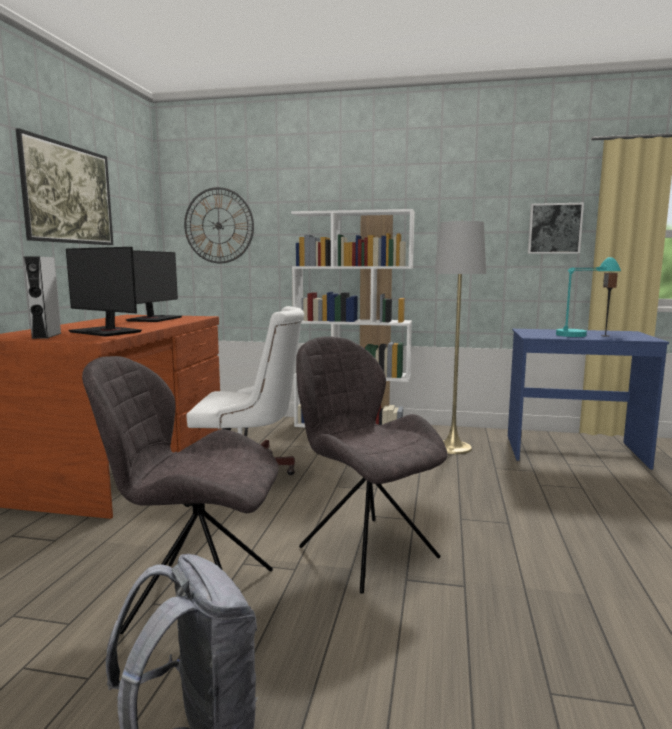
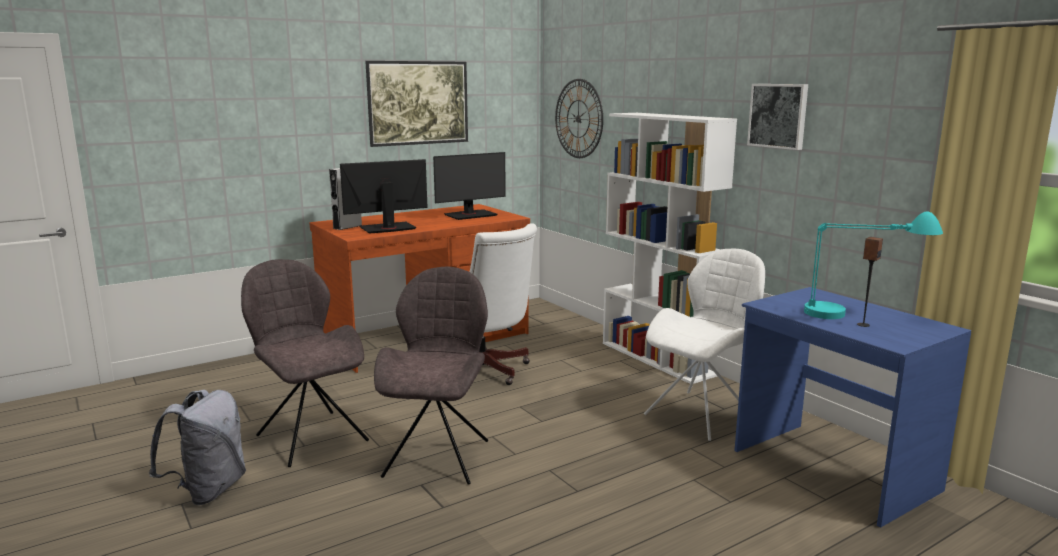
camera: 45 degrees right, 5 degrees up
monitor [66,247,142,336] -> monitor turned 75 degrees clockwise [340,159,428,234]
grey floor lamp [434,221,486,454] -> white chair [644,249,765,441]
picture [528,203,584,254] -> picture moved to [747,84,808,150]

